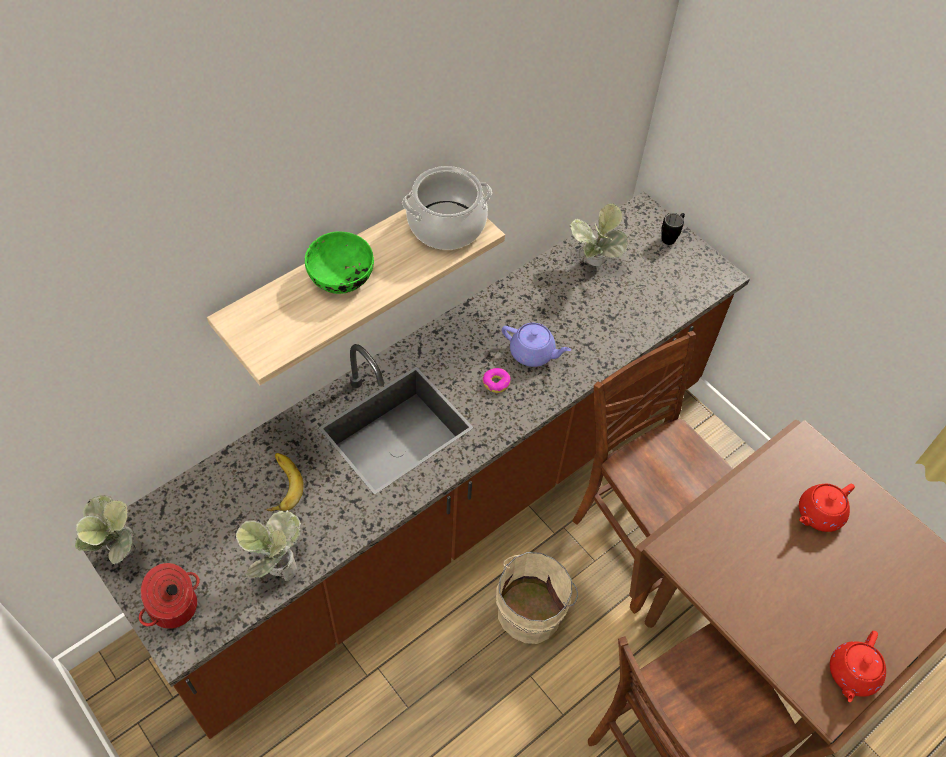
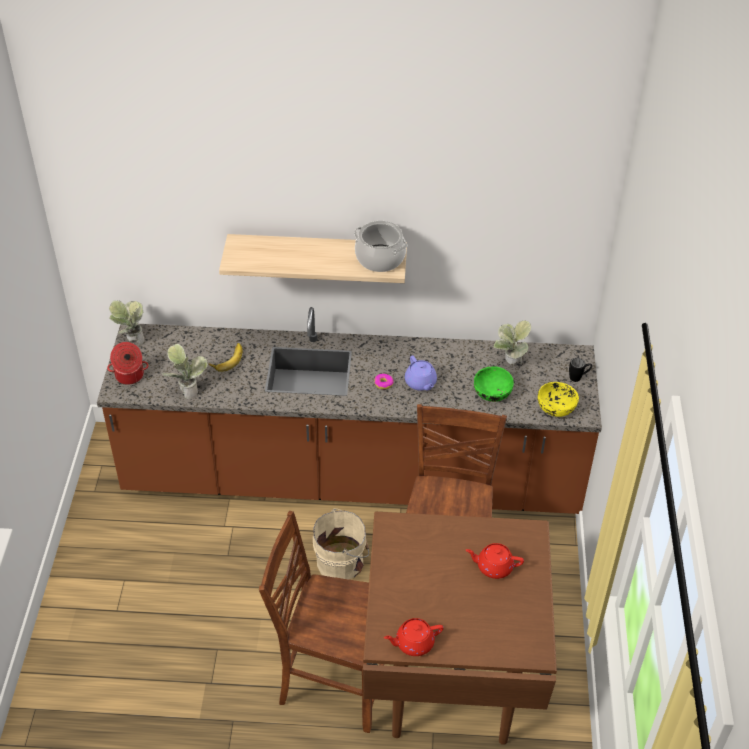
camera: 45 degrees right, 10 degrees down
green bowl [305,231,374,294] -> green bowl moved to [474,366,514,402]
none -> yellow bowl [538,382,579,417]

